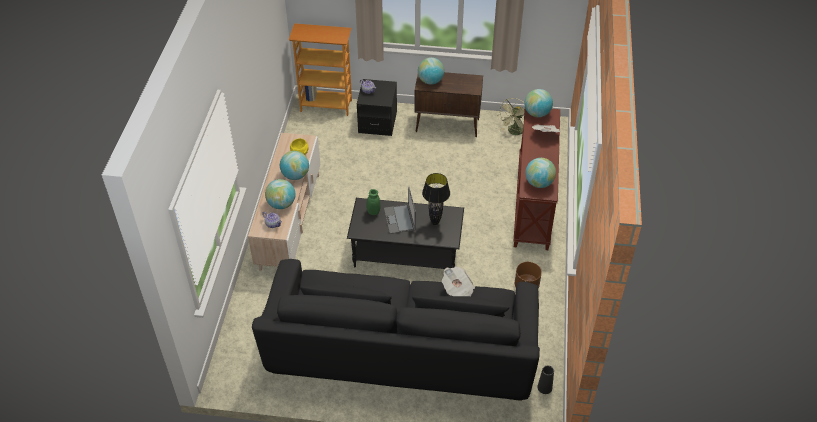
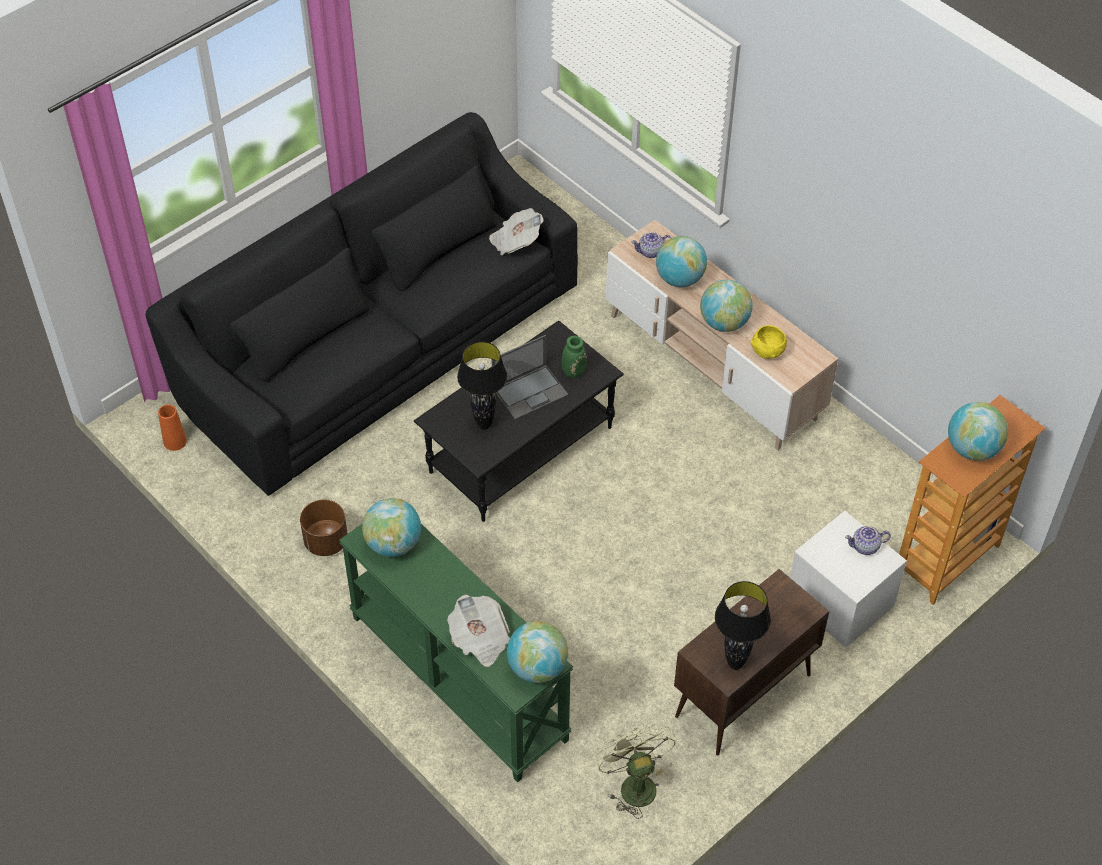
camera: 130 degrees right, 5 degrees up
black nightstand [357,79,397,136] -> white nightstand [790,511,907,648]
laptop [384,186,416,234] -> laptop turned 120 degrees clockwise [491,335,568,420]
globe [418,57,445,85] -> globe moved to [948,402,1008,461]
newspaper [442,267,475,296] -> newspaper moved to [489,208,544,255]
brown console table [514,109,560,250] -> green console table [339,523,573,782]
black vase [537,366,554,394] -> orange vase [158,404,187,451]
none -> black table lamp [715,581,771,670]

